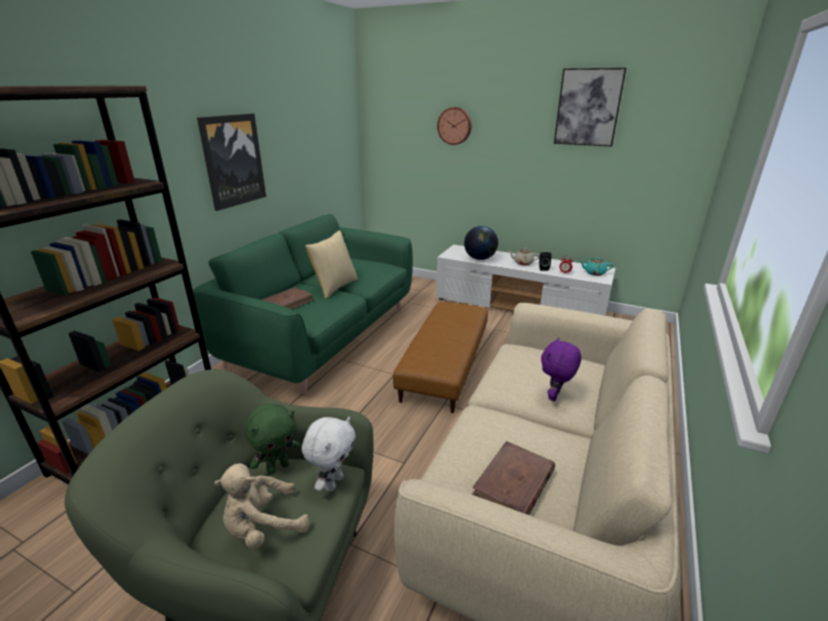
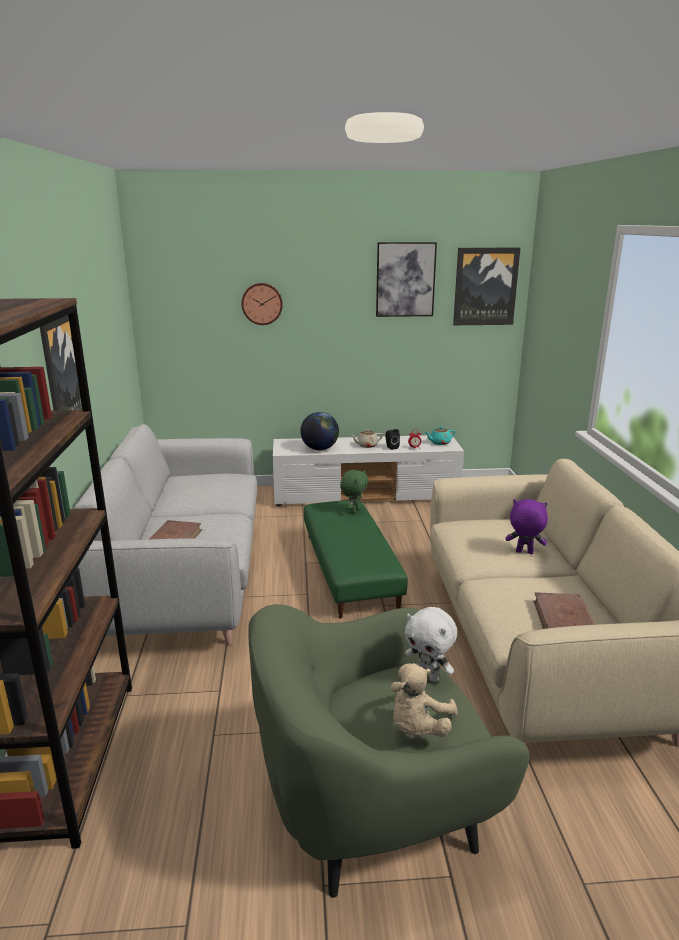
camera: 30 degrees left, 5 degrees down
green sofa [193,214,413,395] -> grey sofa [75,424,257,645]
green plush toy [245,403,301,474] -> green plush toy moved to [340,470,369,514]
white plush toy [302,417,355,491] -> white plush toy turned 135 degrees clockwise [405,607,457,682]
pillow [305,230,358,299] -> none
brown ottoman [393,302,488,413] -> green ottoman [304,500,408,619]
purple plush toy [541,337,581,401] -> purple plush toy turned 105 degrees clockwise [506,499,548,554]
none -> picture [453,248,520,325]

